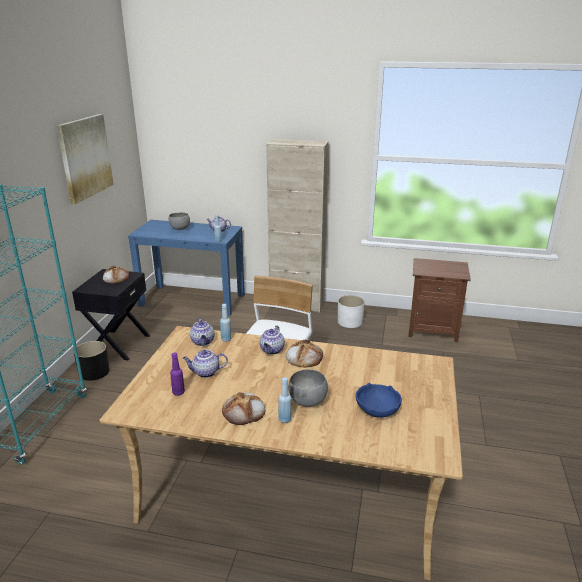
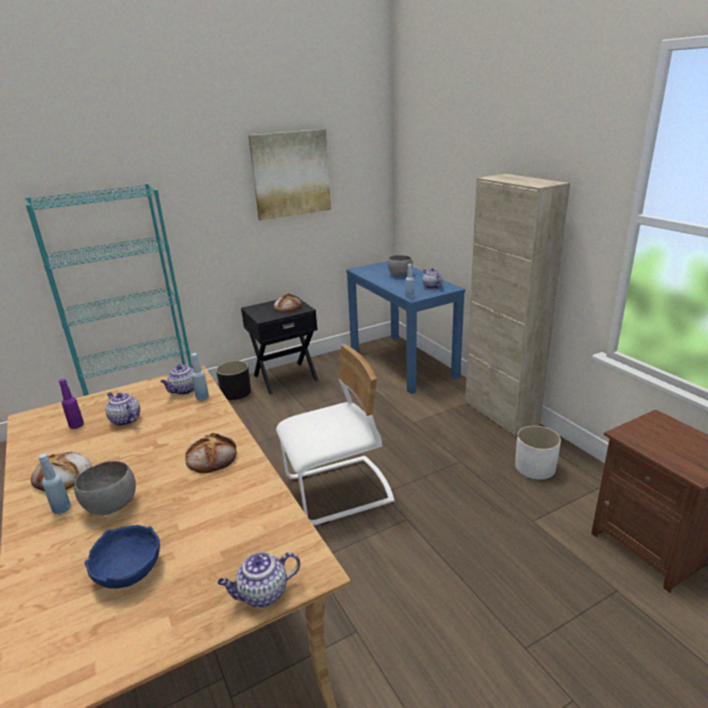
camera: 50 degrees right, 0 degrees up
teapot [260,325,285,354] -> teapot moved to [217,552,300,607]

